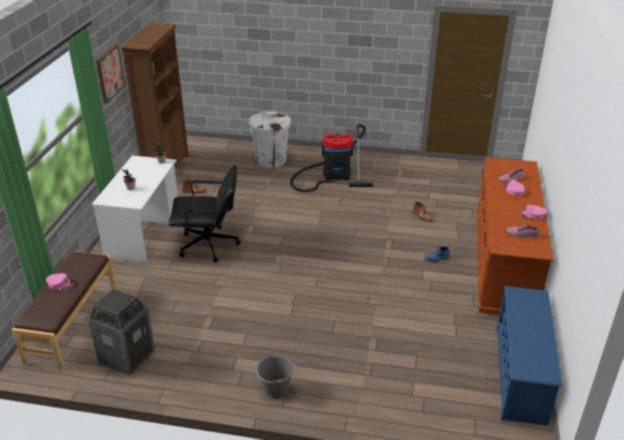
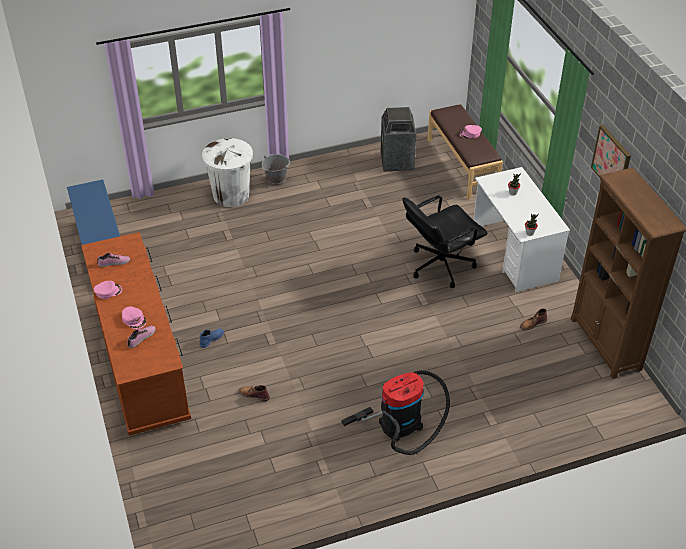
camera: 150 degrees right, 10 degrees up
white trash can [249,112,291,168] -> white trash can moved to [202,138,253,207]

